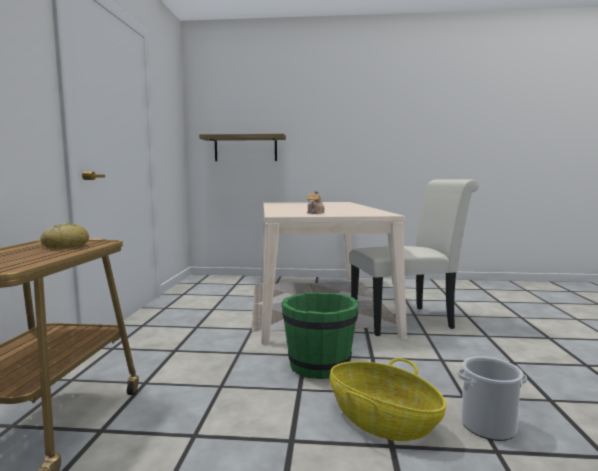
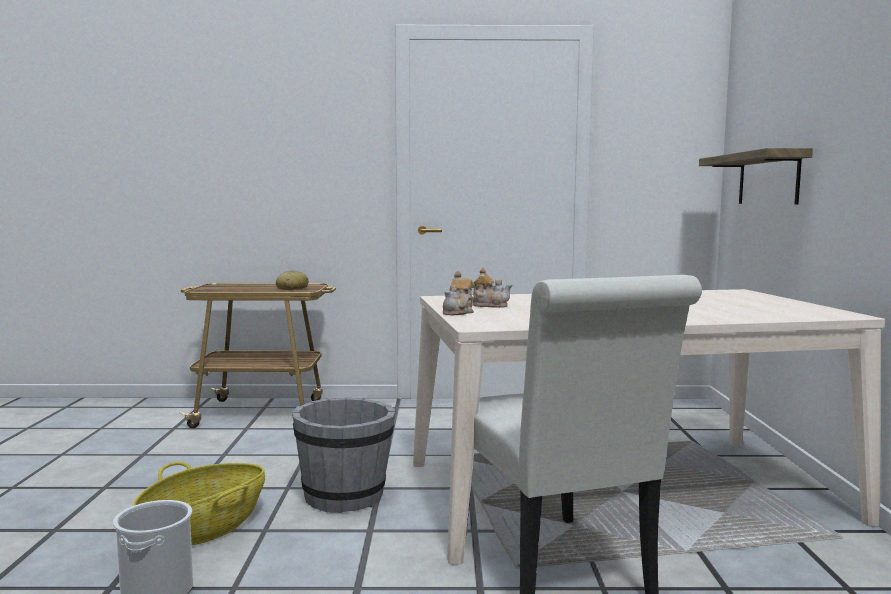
camera: 85 degrees right, 0 degrees up
green bucket [281,292,359,379] -> grey bucket [292,398,395,513]
none -> teapot [443,271,474,315]

